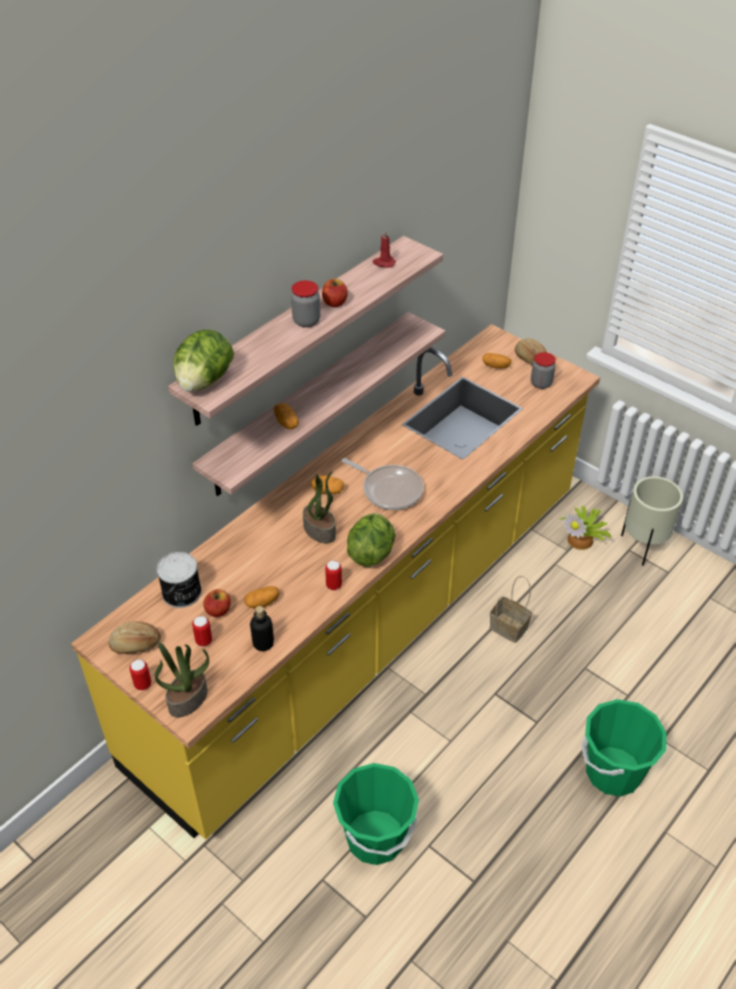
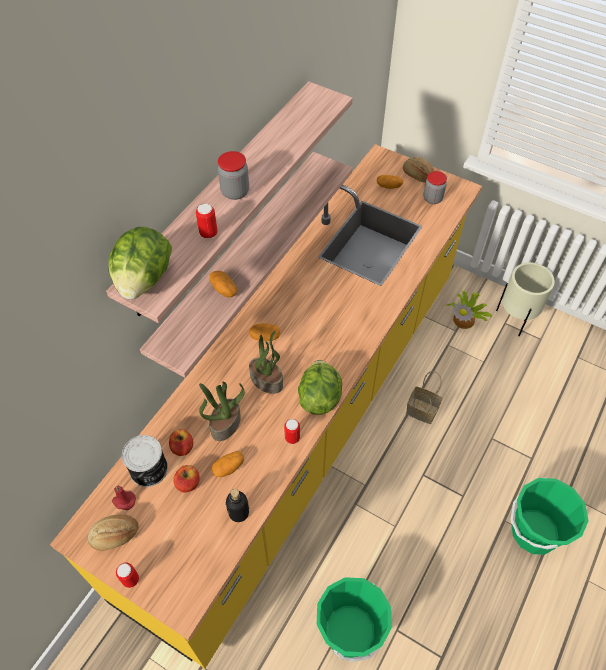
camera: 10 degrees left, 10 degrees up
potted plant [155,642,209,718] -> potted plant moved to [199,381,245,441]
can [192,616,212,647] -> can moved to [196,204,218,239]
apple [322,279,348,307] -> apple moved to [169,429,193,456]
frying pan [342,458,424,510] -> none
red candle [373,230,396,268] -> red candle moved to [112,485,136,510]

